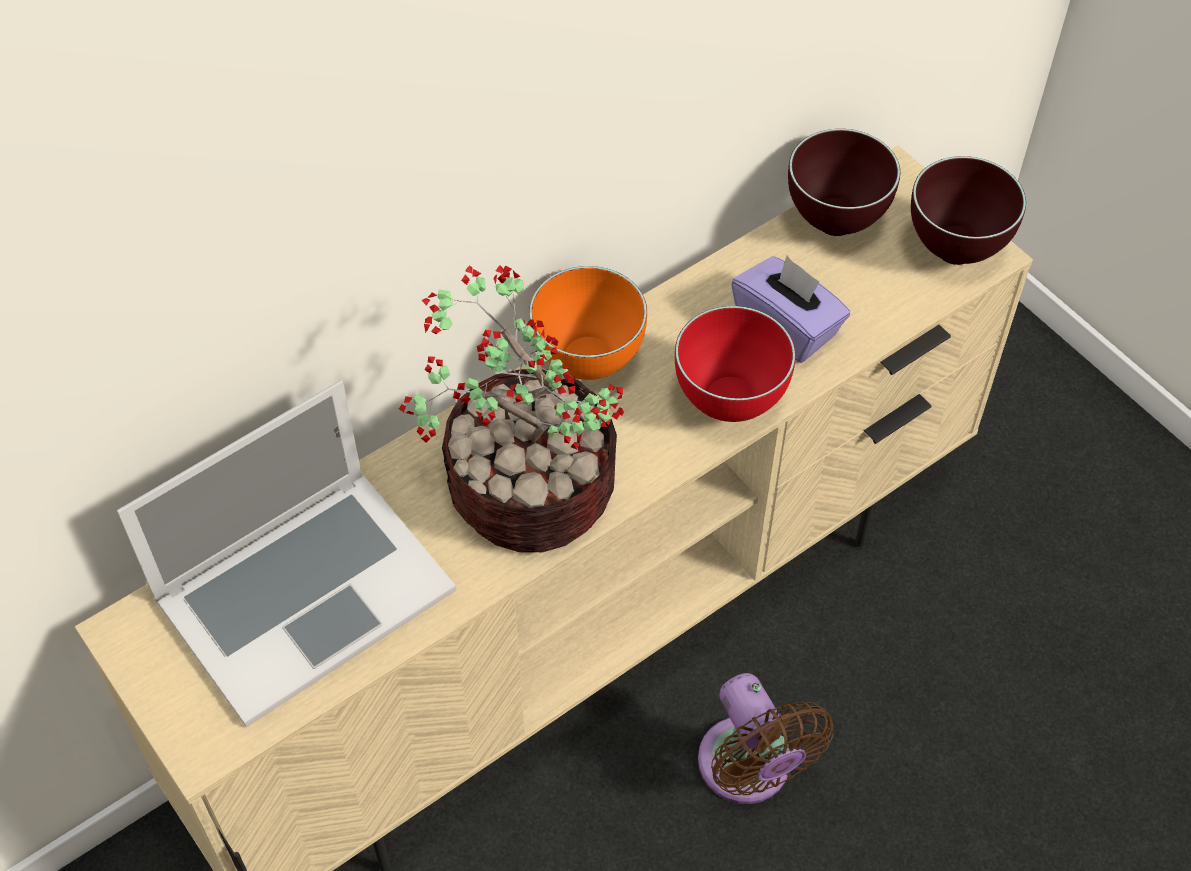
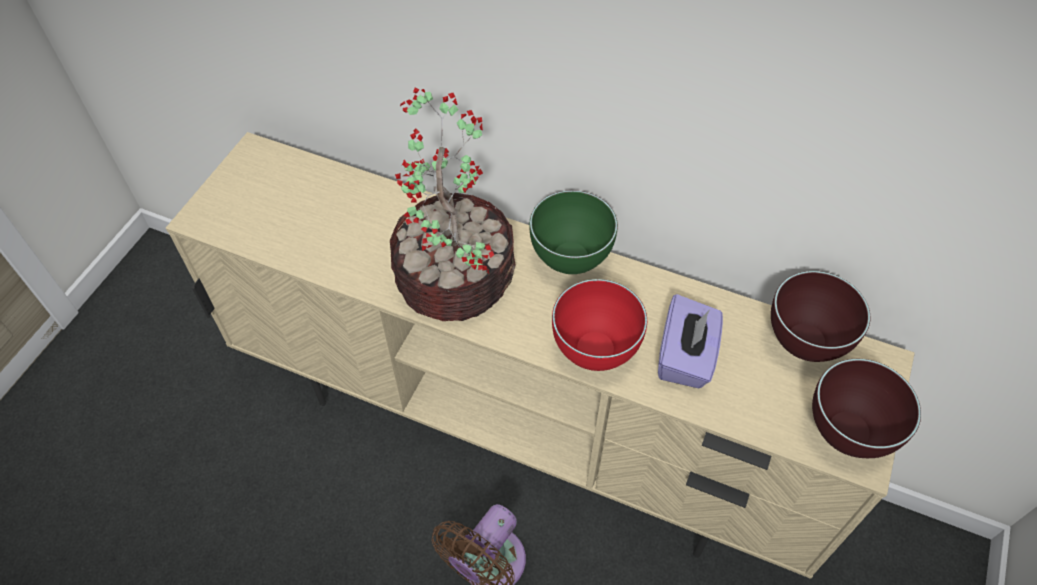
camera: 60 degrees right, 0 degrees up
laptop [117,380,456,727] -> none
orange bowl [529,266,647,380] -> green bowl [529,190,618,274]

